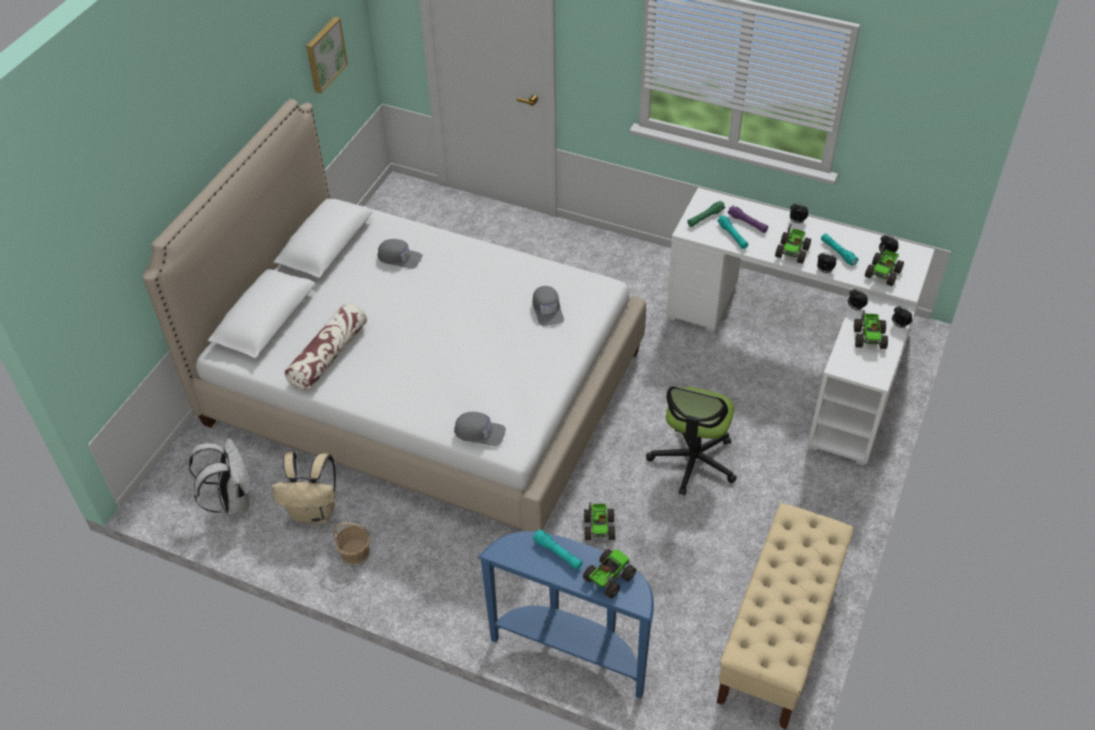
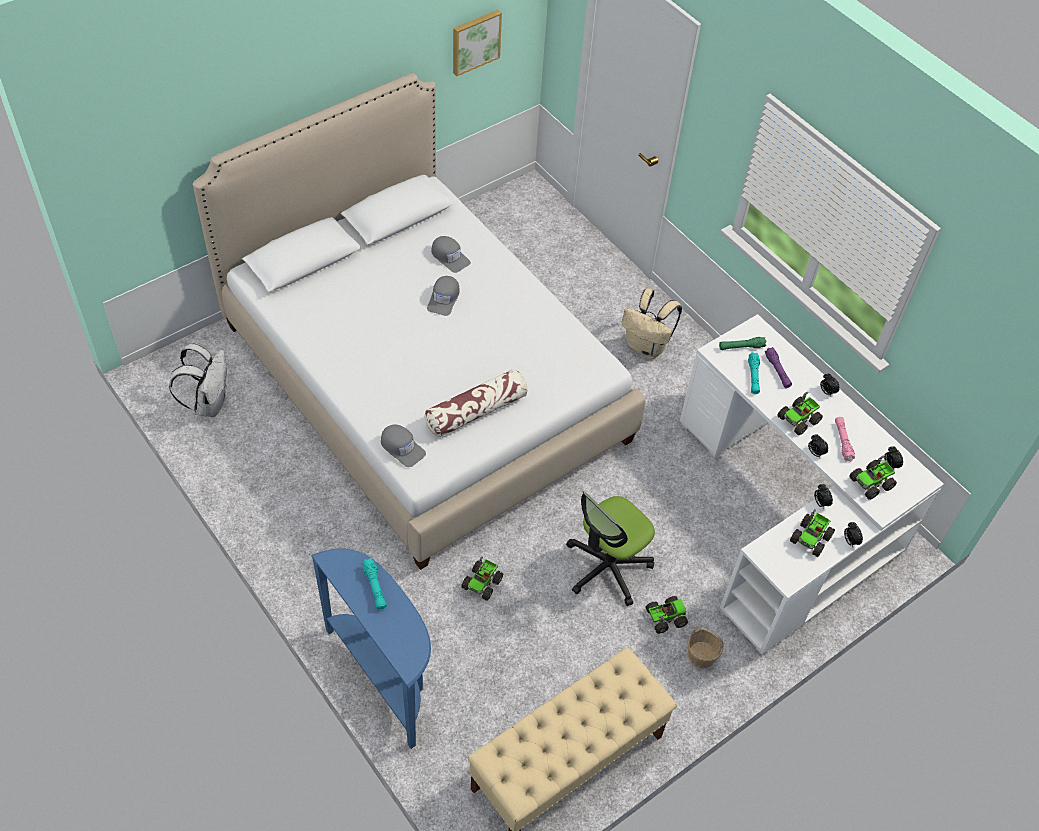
camera: 25 degrees right, 5 degrees up
beige backpack [272,451,336,523] -> beige backpack moved to [622,288,682,359]
pillow [285,303,367,391] -> pillow moved to [425,369,528,437]
basket [333,522,370,565] -> basket moved to [687,626,724,668]
grey cap [533,286,564,326] -> grey cap moved to [427,276,460,316]
toy truck [583,549,636,598] -> toy truck moved to [646,596,688,634]
turquoise flashlight [821,233,859,266] -> pink flashlight [835,417,855,461]

